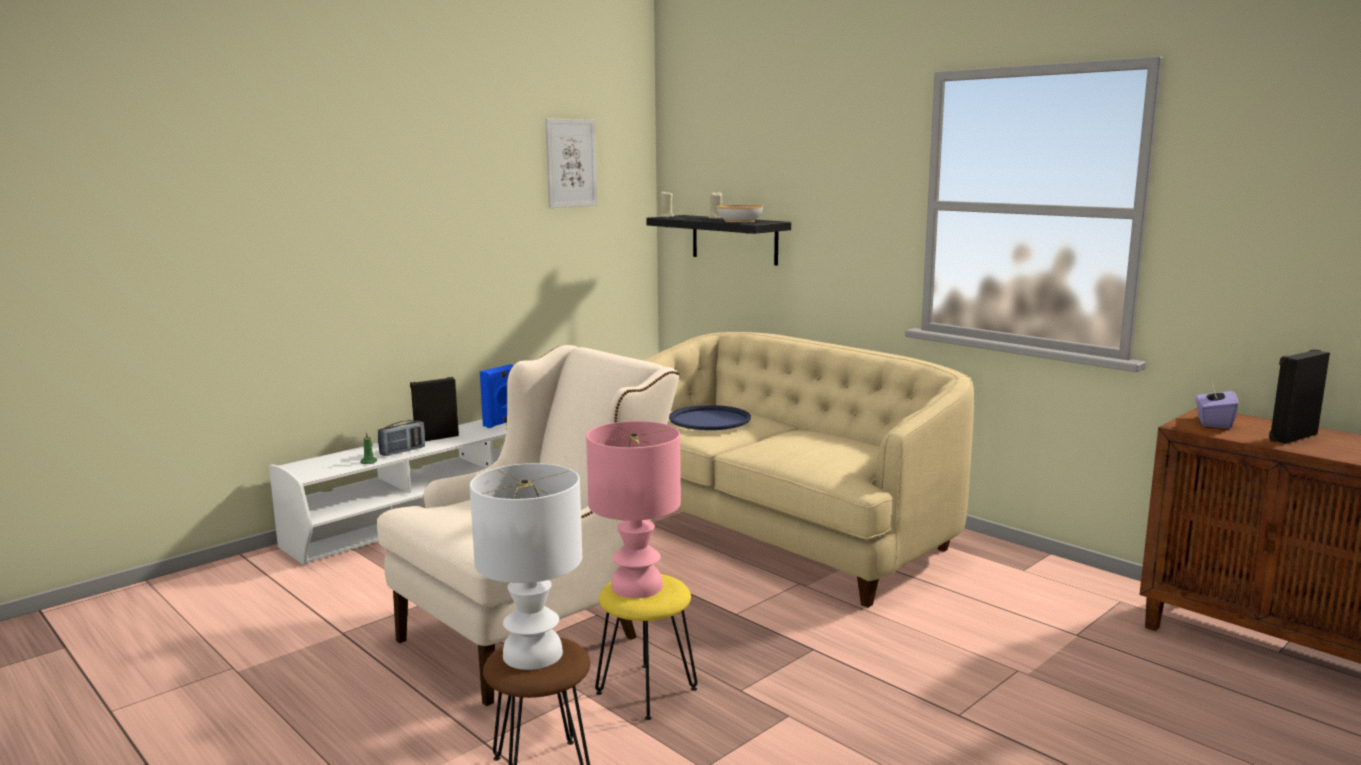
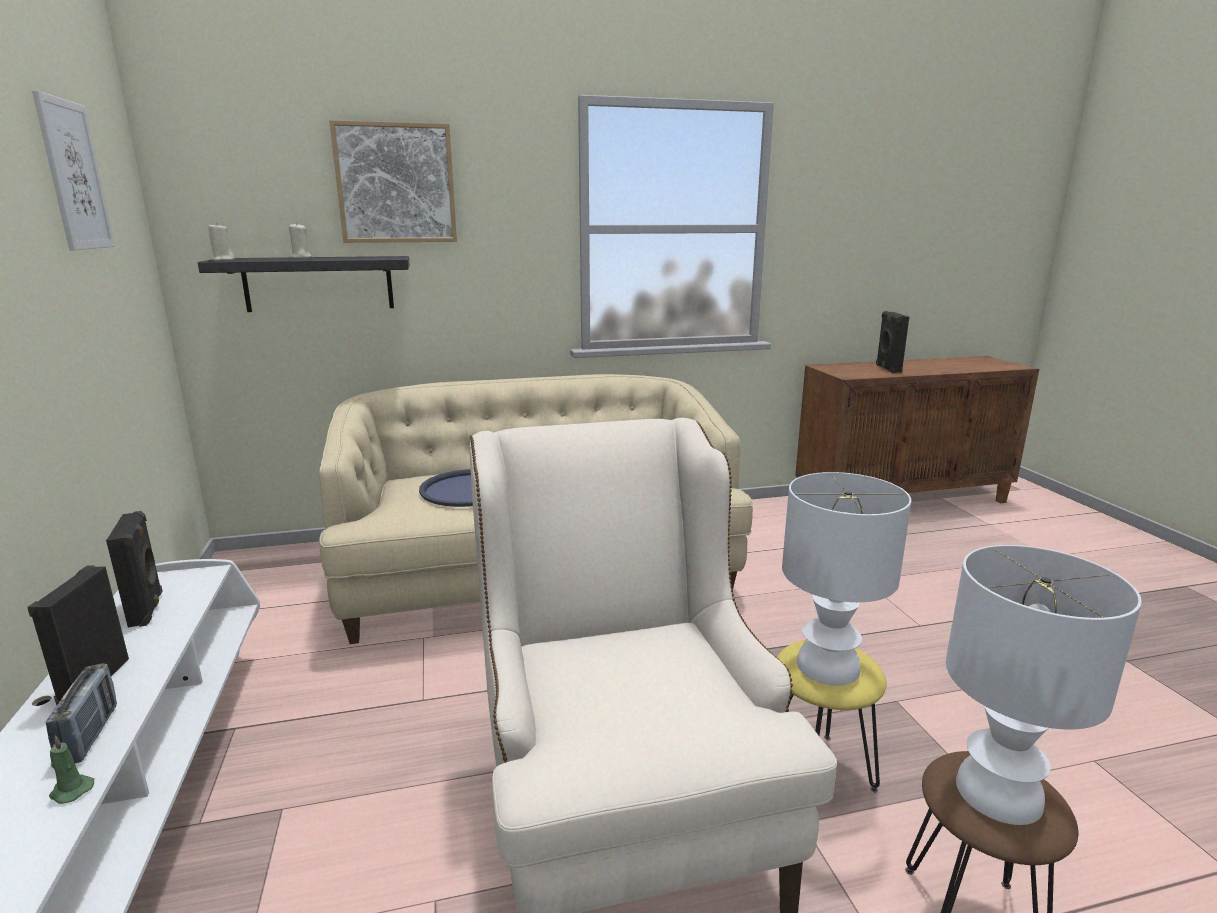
camera: 60 degrees left, 5 degrees up
blue speaker [480,364,515,428] -> black speaker [106,511,162,628]
pink table lamp [586,421,681,598] -> white table lamp [782,472,911,686]
bowl [717,205,763,222] -> none
purple tissue box [1196,382,1238,429] -> none
none -> picture [330,120,457,243]

